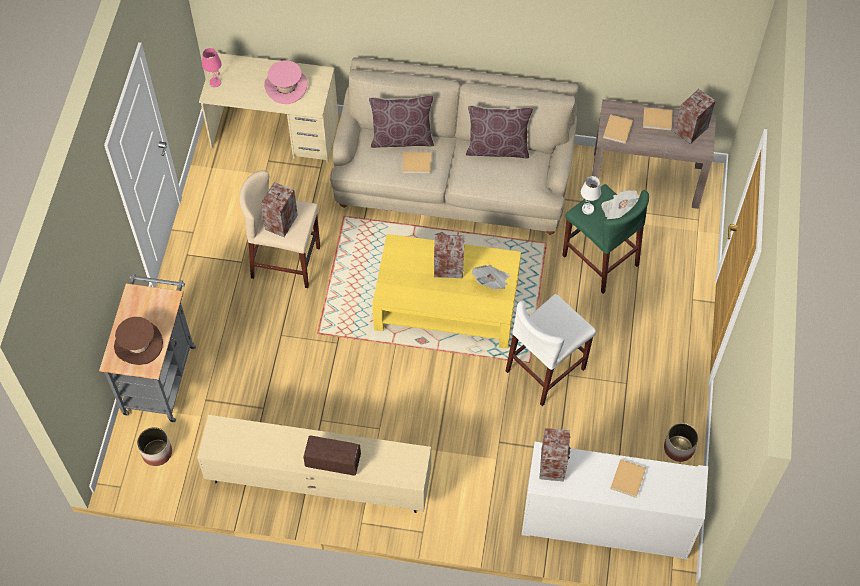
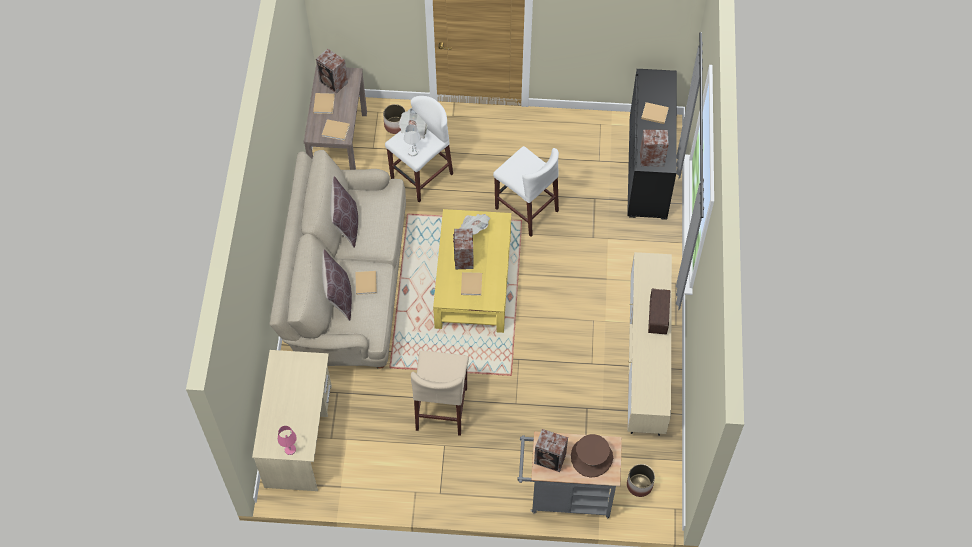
camera: 95 degrees left, 0 degrees up
speaker [260,182,298,237] -> speaker moved to [534,429,568,472]
pink hat [264,61,308,104] -> none
white cabinet [522,442,708,560] -> black cabinet [627,69,677,220]
green stool [562,184,649,294] -> white stool [385,96,453,202]
planter [664,423,698,462] -> planter moved to [383,104,406,134]
none -> beige book [461,272,482,296]

